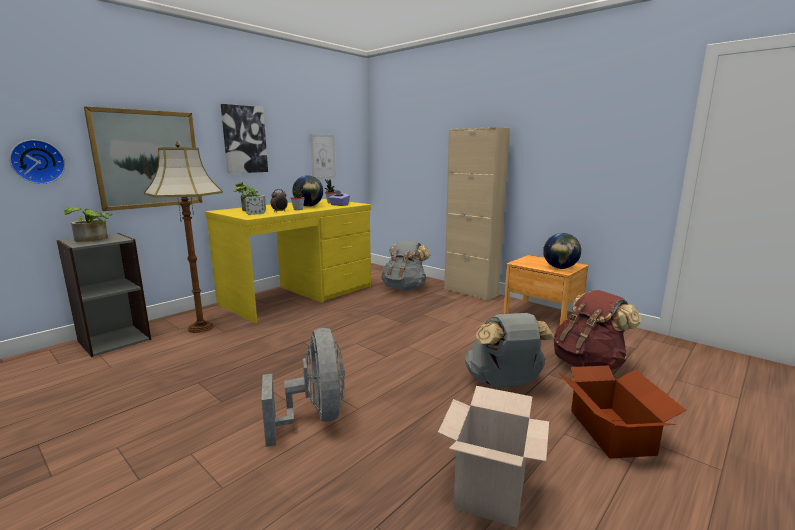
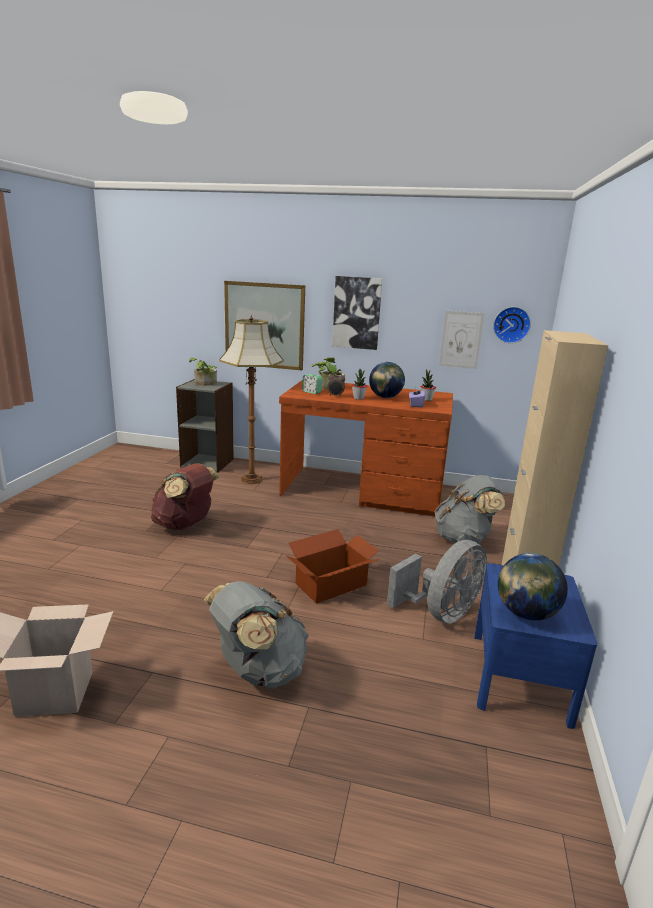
camera: 60 degrees right, 5 degrees up
wall clock [9,140,65,184] -> wall clock moved to [493,307,531,343]
yellow desk [205,199,371,324] -> brown desk [279,380,453,516]
grey fan [262,328,345,447] -> grey fan moved to [387,540,487,624]
brown nightstand [503,255,588,325] -> blue nightstand [474,563,597,729]
brown backpack [554,290,641,370] -> brown backpack moved to [151,464,220,530]
cardboard box [558,366,686,459] -> cardboard box moved to [286,529,380,604]

